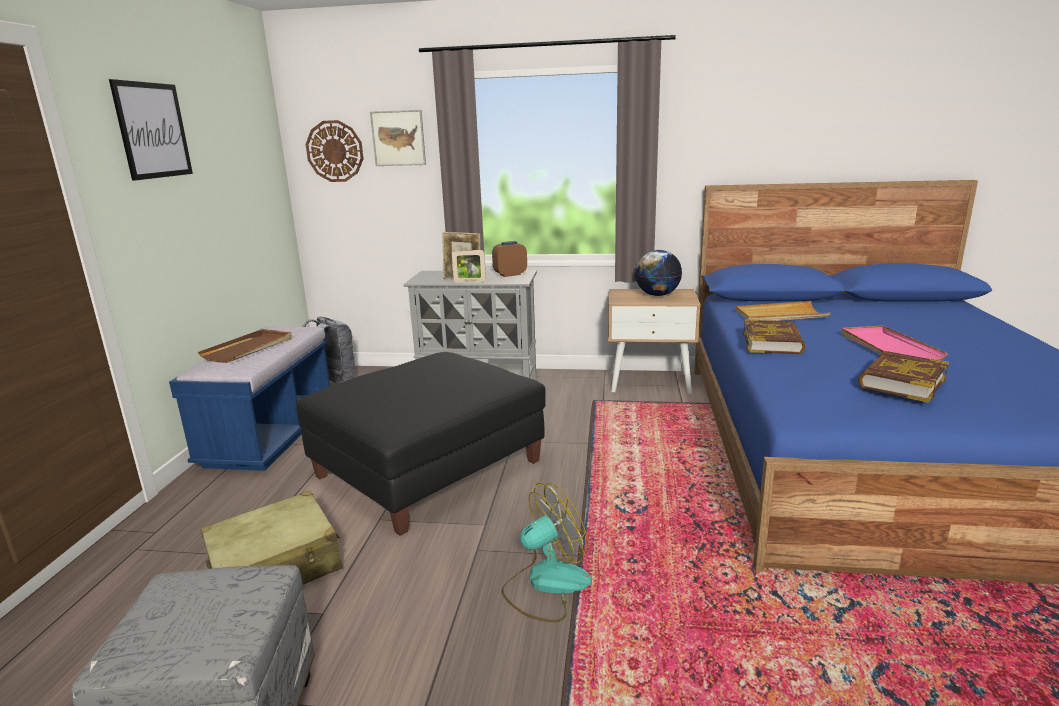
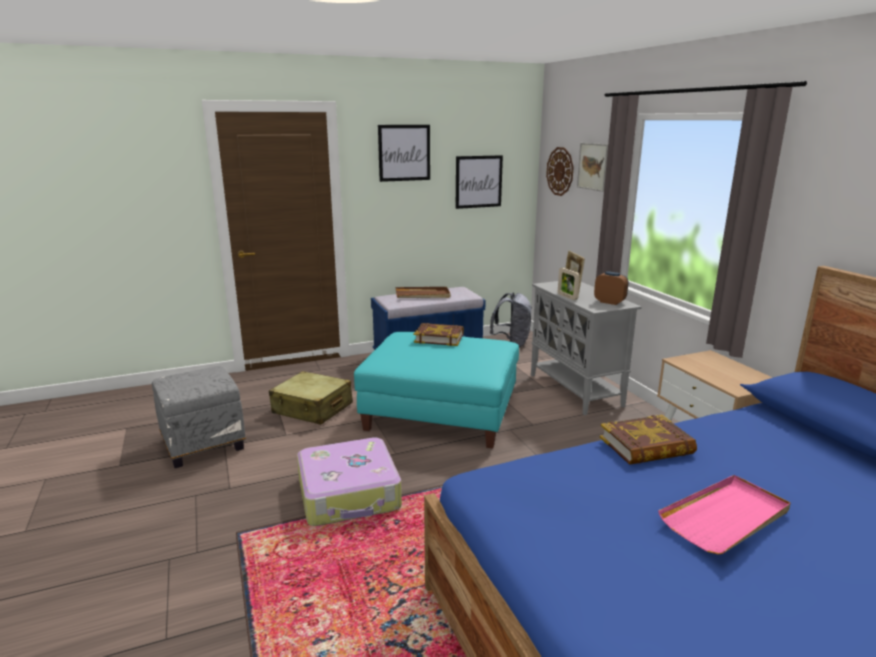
camera: 60 degrees right, 0 degrees up
black ottoman [296,352,546,536] -> turquoise ottoman [354,331,519,448]
fan [501,483,592,622] -> suitcase [297,437,402,526]
globe [635,250,682,296] -> none
beige tray [736,301,831,321] -> none
book [858,351,949,403] -> book moved to [414,323,464,346]
none -> picture [456,155,503,209]

